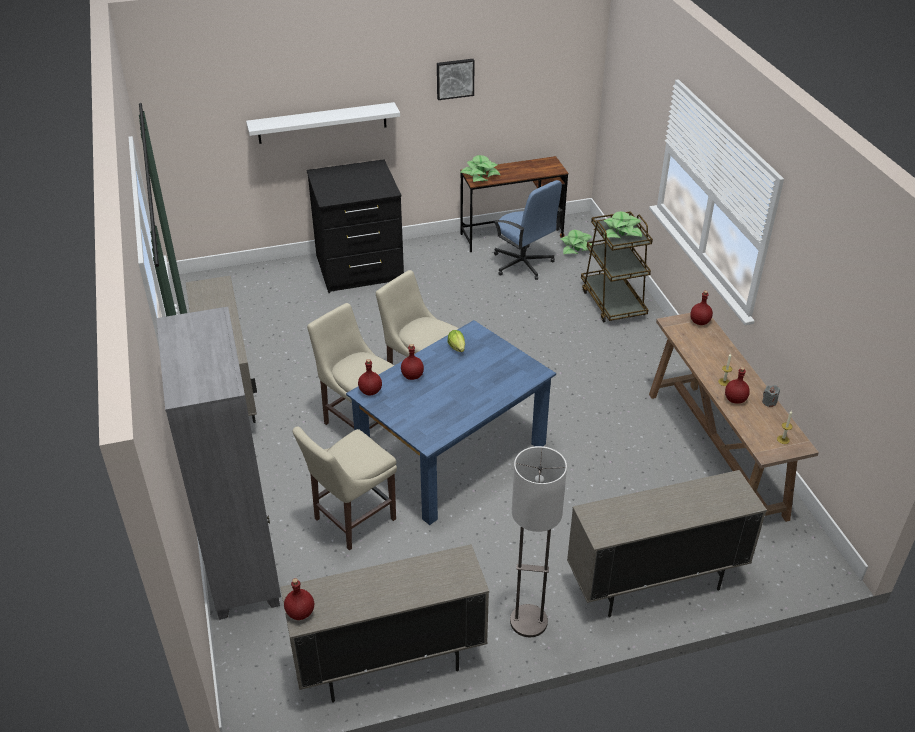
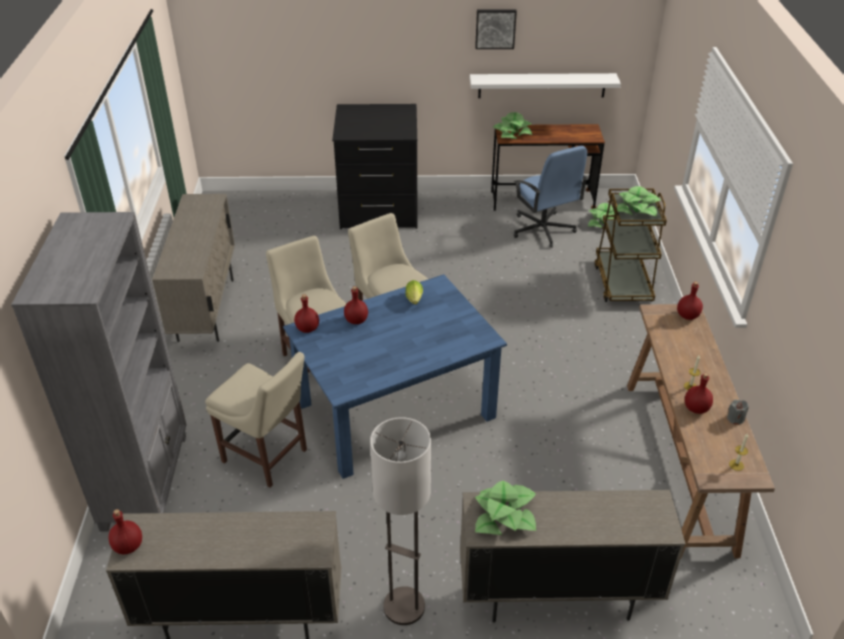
camera: 15 degrees right, 0 degrees up
white shelf [246,102,400,144] -> white shelf moved to [470,73,621,98]
beige chair [293,426,397,550] -> beige chair turned 120 degrees counterclockwise [205,352,307,488]
none -> potted plant [475,480,536,535]

